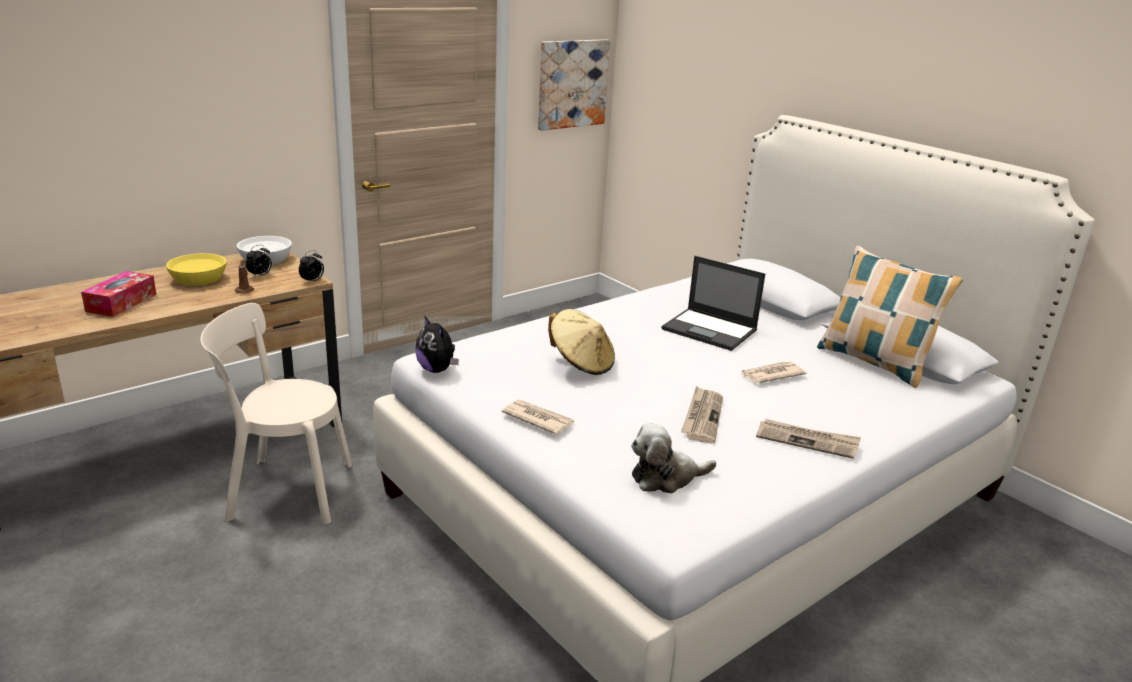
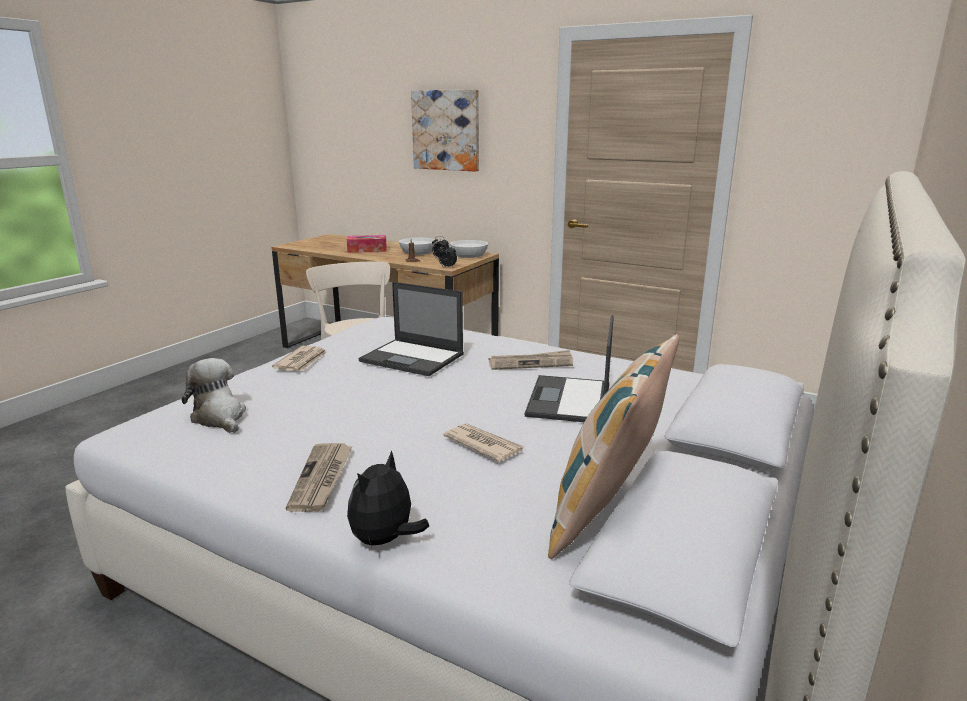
camera: 70 degrees right, 5 degrees down
yellow bowl [166,253,227,286] -> white bowl [399,238,436,255]
plush toy [415,315,459,373] -> plush toy moved to [347,450,429,548]
picture [538,39,610,131] -> picture moved to [411,89,479,172]
beige hat [548,309,615,375] -> laptop [359,282,464,376]
newspaper [681,386,723,444] -> newspaper moved to [489,350,573,370]

